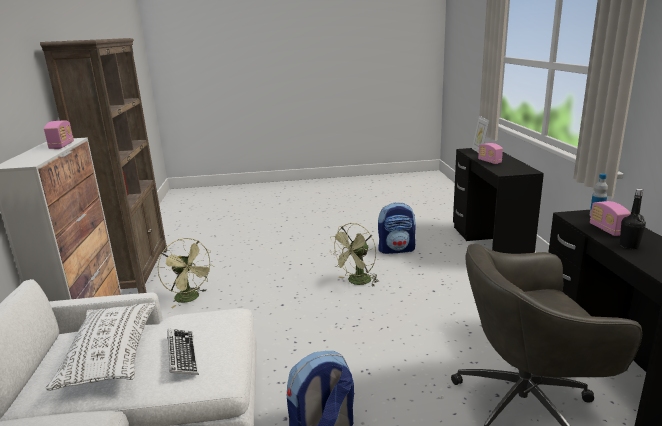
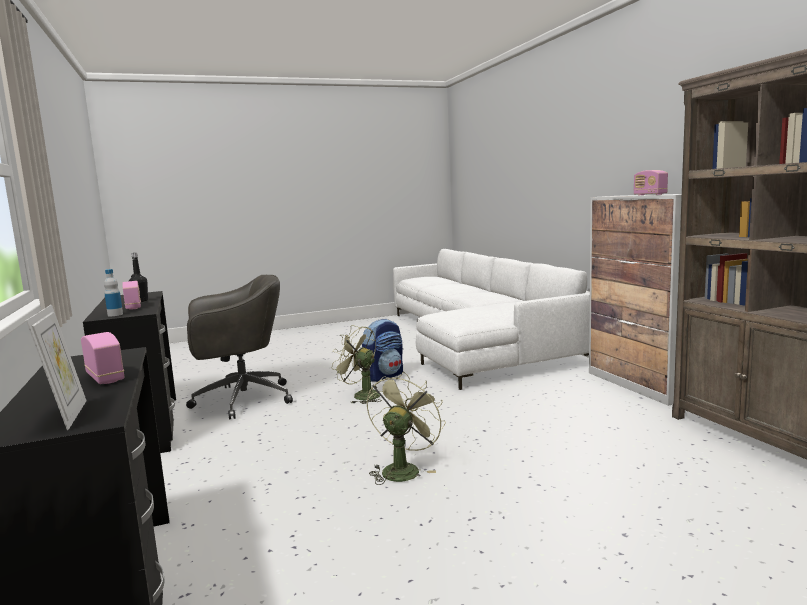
camera: 165 degrees right, 10 degrees down
white pillow [45,302,156,390] -> none
green fan [158,238,214,308] -> green fan moved to [331,325,382,404]
keyboard [167,329,199,375] -> none
backpack [378,202,416,254] -> none

